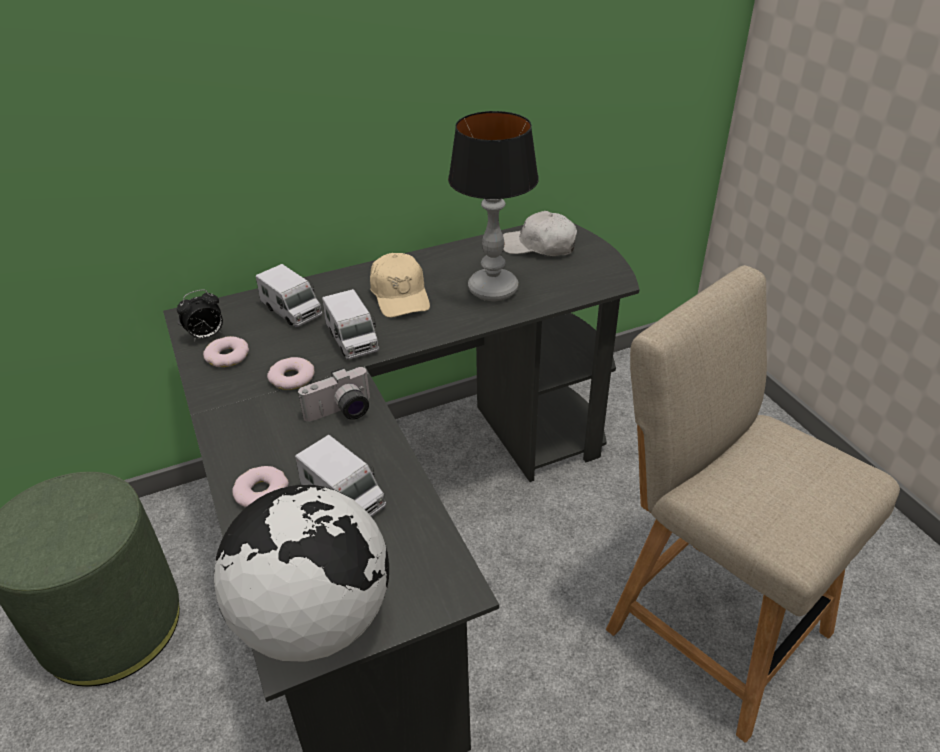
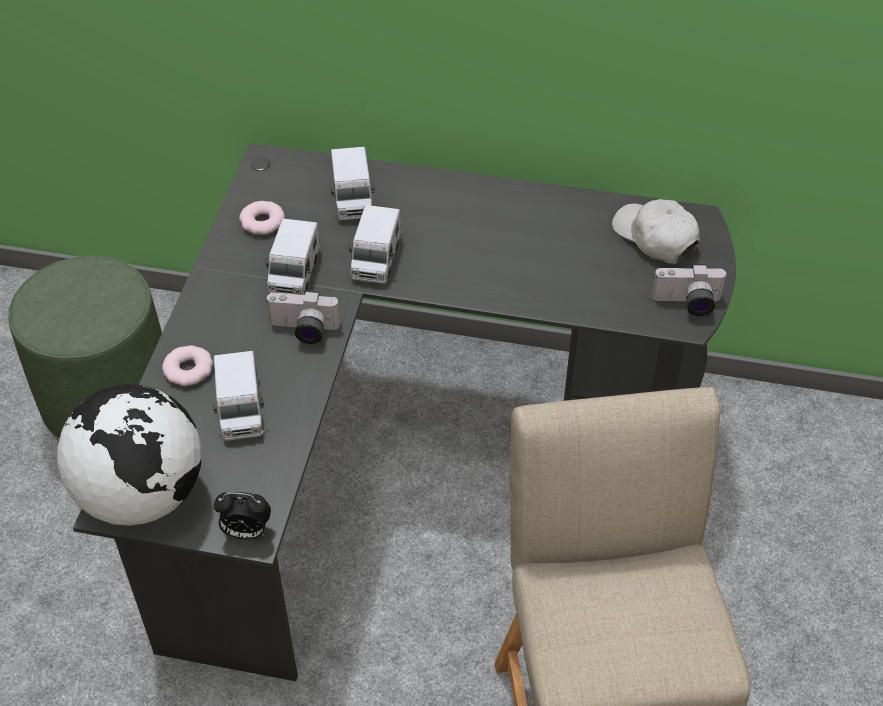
camera: 35 degrees right, 10 degrees up
alarm clock [177,289,223,342] -> alarm clock moved to [214,492,271,540]
donut [267,357,315,390] -> toy truck [265,219,320,295]
beige cap [370,253,430,318] -> none
table lamp [448,111,539,301] -> none
none -> camera [651,264,728,316]

